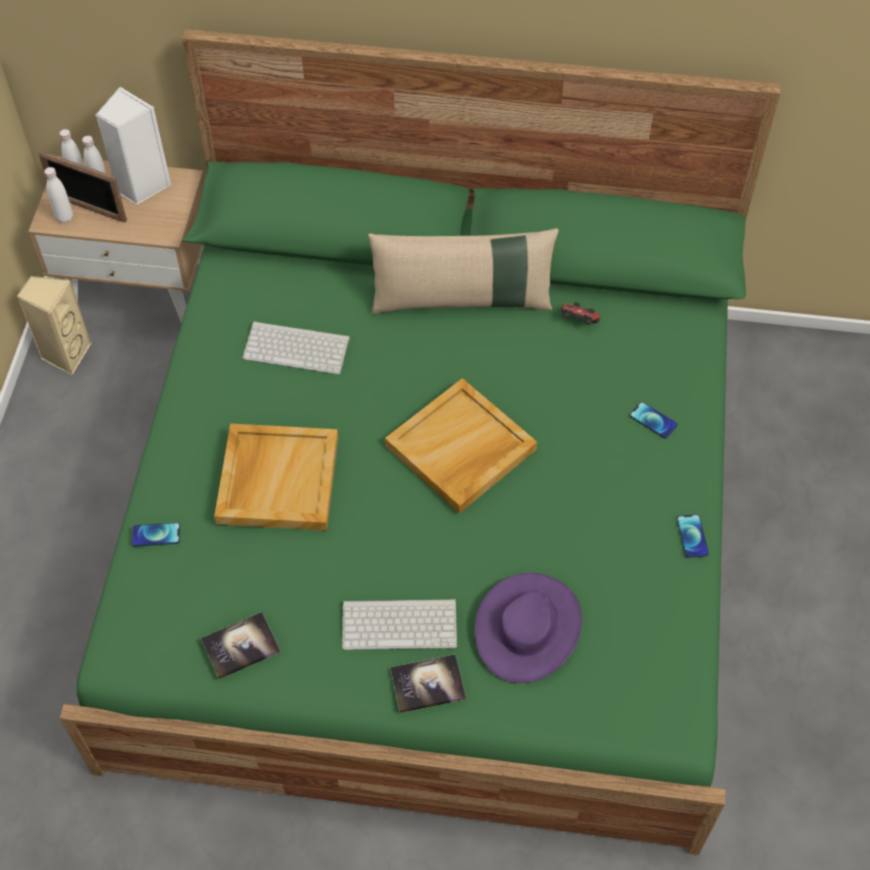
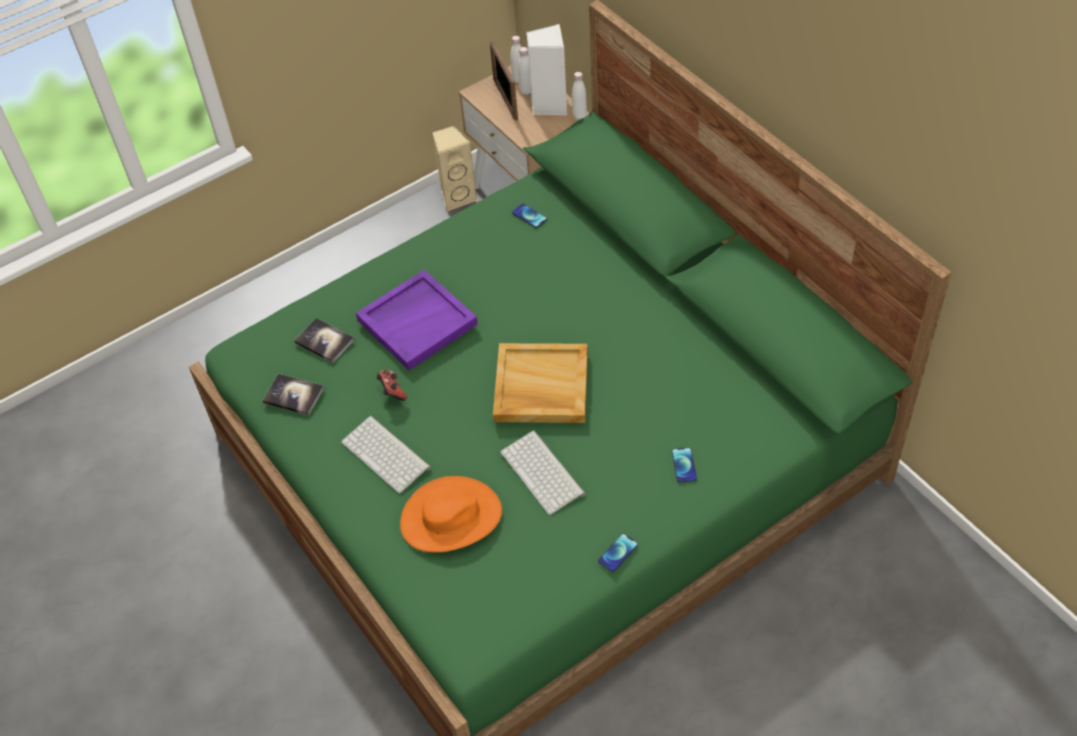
camera: 50 degrees right, 5 degrees down
white bottle [44,167,73,223] -> white bottle moved to [572,72,587,120]
phone [132,522,180,547] -> phone moved to [512,203,547,228]
beige tray [214,424,338,531] -> purple tray [356,270,478,370]
keyboard [242,321,350,374] -> keyboard moved to [501,430,585,515]
beige pillow [368,228,559,314] -> none
book [390,654,466,713] -> book moved to [294,318,355,363]
purple hat [474,573,582,683] -> orange hat [400,476,502,552]
game controller [561,302,600,324] -> game controller moved to [376,370,407,401]

